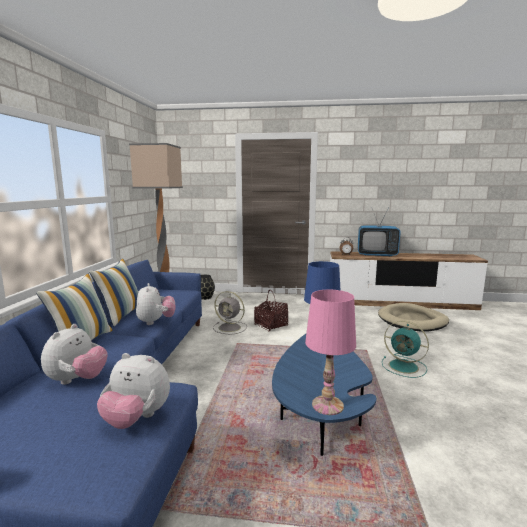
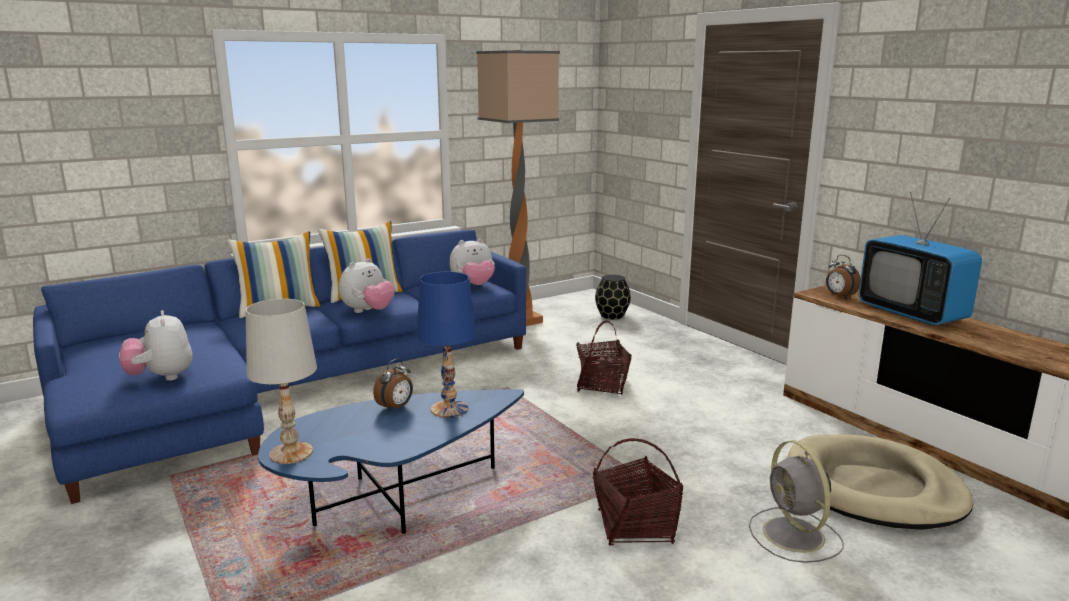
camera: 50 degrees right, 5 degrees up
plush toy [41,324,108,385] -> plush toy moved to [450,238,495,285]
grey fan [213,291,247,334] -> grey fan moved to [749,440,844,563]
pink table lamp [305,290,356,415] -> white table lamp [246,299,317,464]
turquoise fan [382,321,429,378] -> basket [593,438,683,546]
none -> alarm clock [373,359,413,412]

